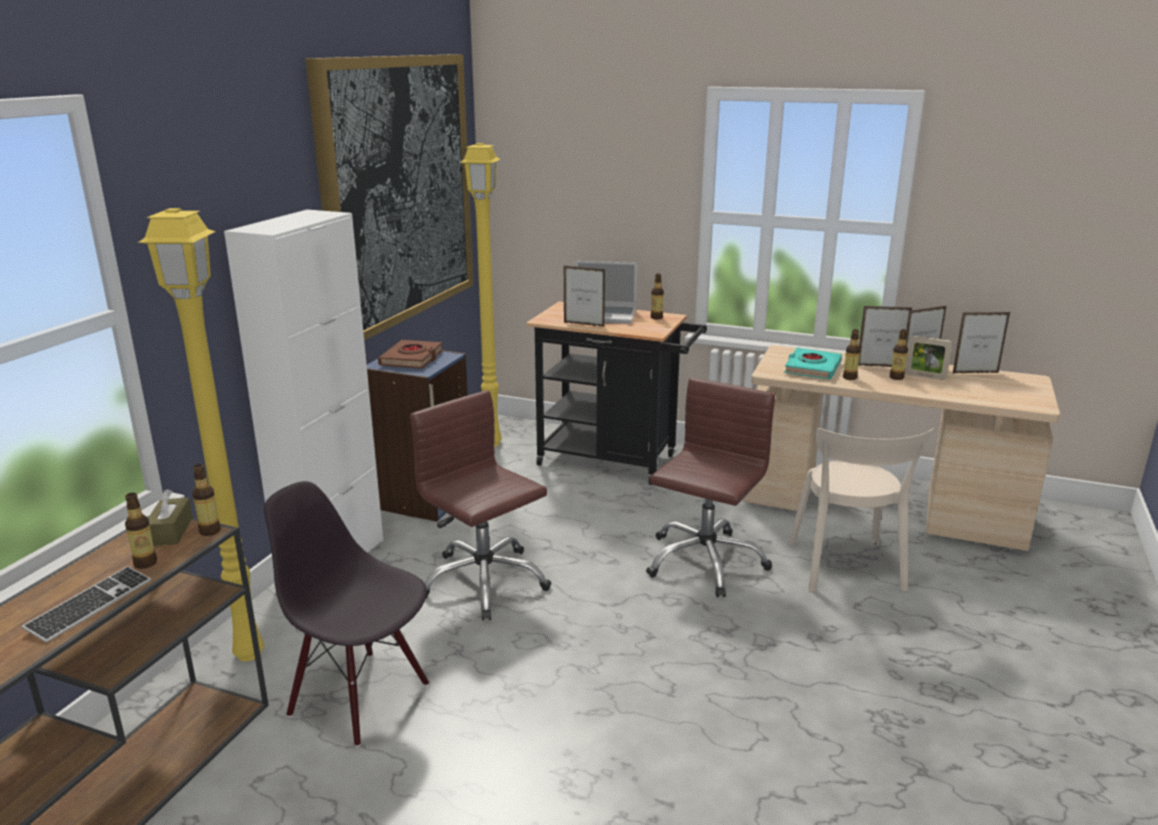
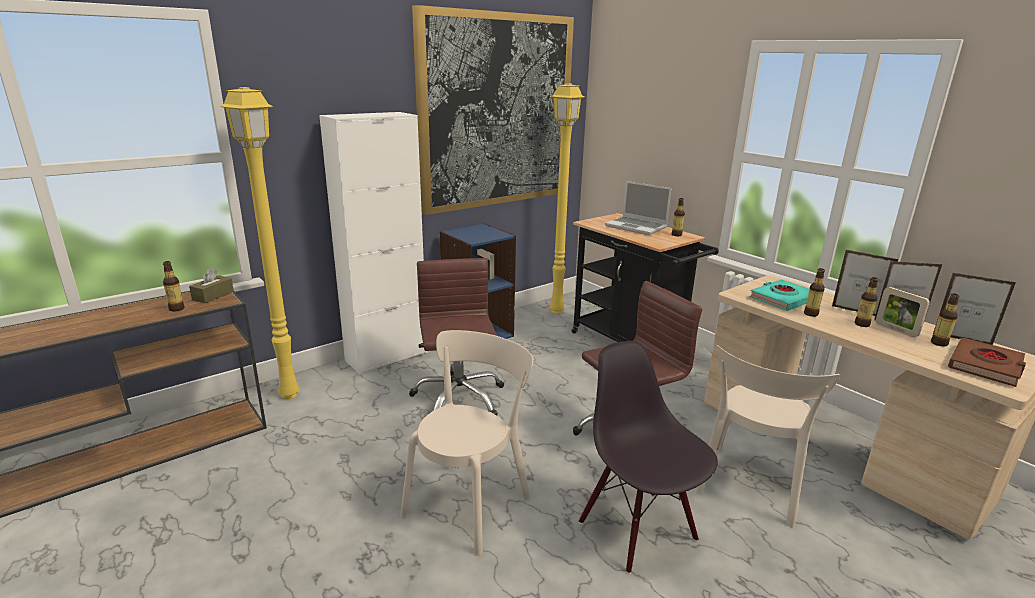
camera: 30 degrees right, 0 degrees up
keyboard [22,566,151,643] -> none
bottle [192,464,221,536] -> bottle moved to [931,294,959,347]
black chair [264,481,429,747] -> black chair moved to [579,341,718,574]
brown book [378,340,443,369] -> brown book moved to [948,337,1026,387]
picture frame [564,266,605,327] -> none
none -> beige chair [400,330,533,556]

